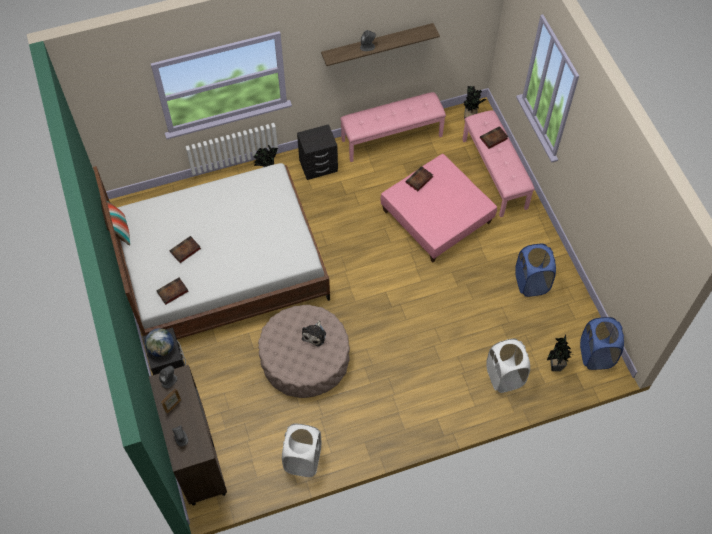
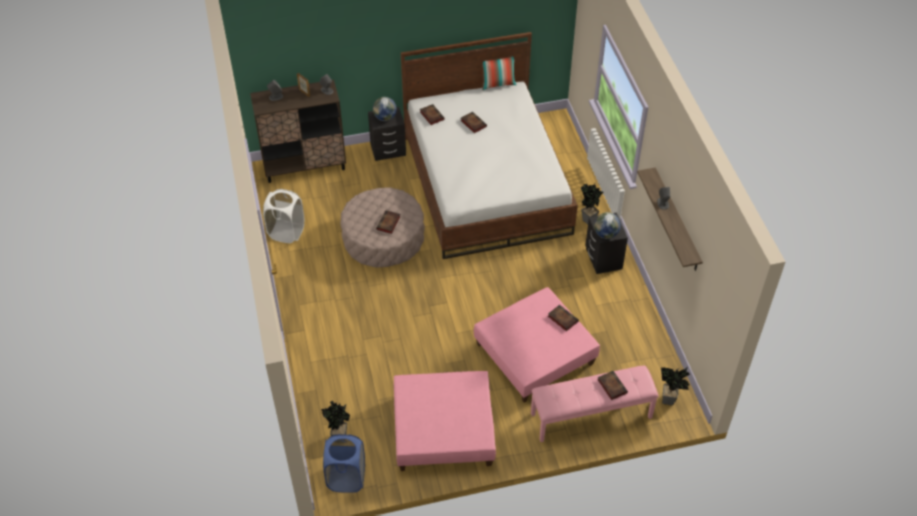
camera: 95 degrees right, 10 degrees down
plush toy [302,320,326,347] -> book [376,210,401,234]
pink bench [340,92,446,162] -> none
white laundry basket [486,338,530,393] -> none
blue laundry basket [515,244,556,297] -> pink ottoman [394,371,496,471]
none -> globe [594,212,621,239]

